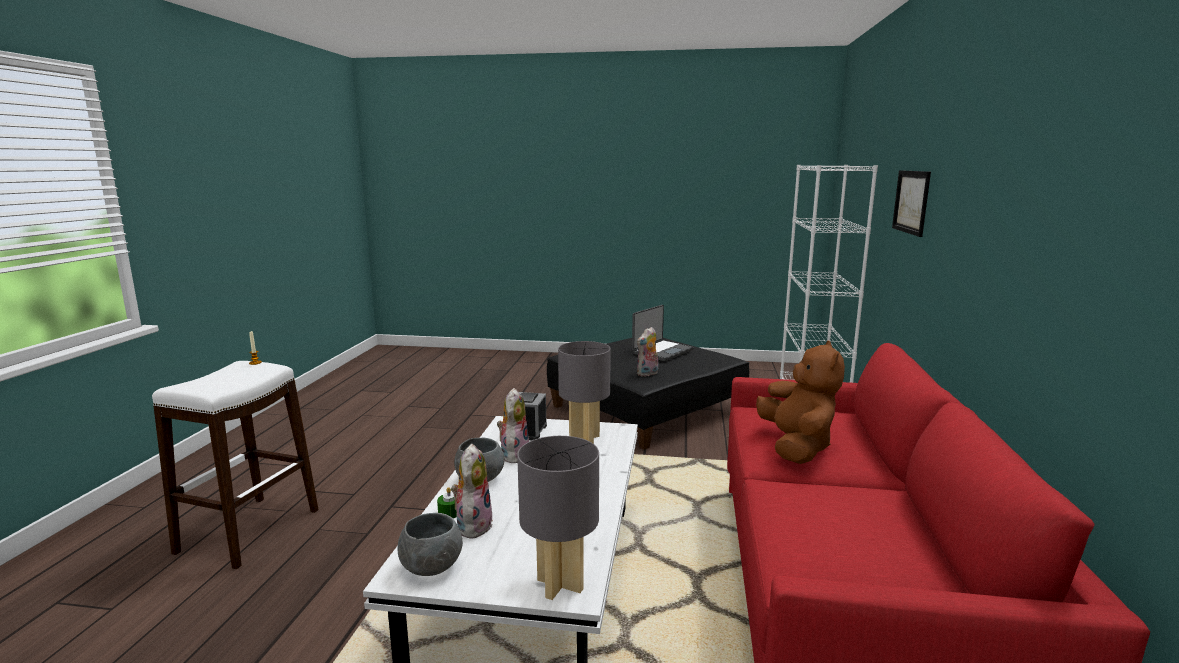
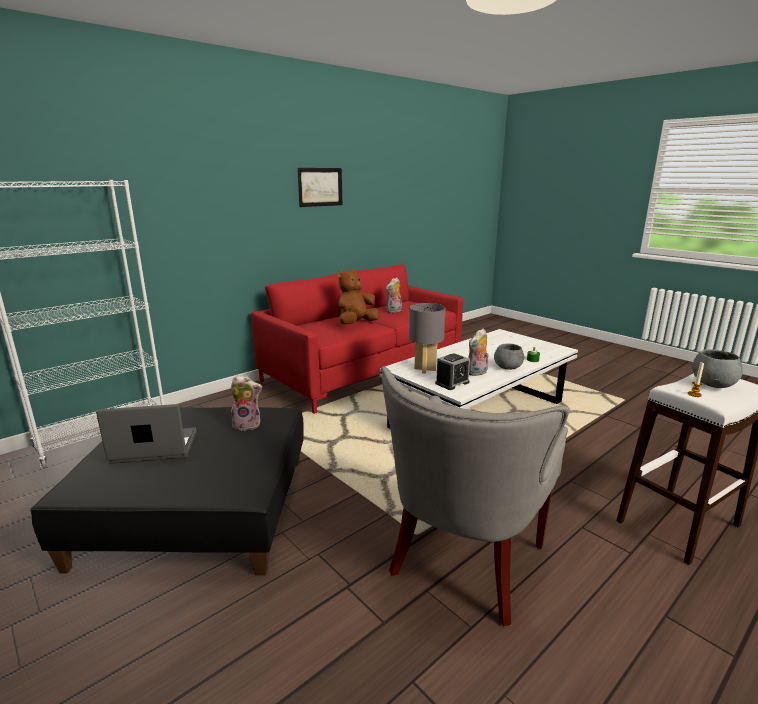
camera: 140 degrees left, 5 degrees up
grey bowl [398,513,463,576] -> grey bowl moved to [692,349,743,388]
plush toy [451,444,493,539] -> plush toy moved to [386,277,402,313]
grey table lamp [517,436,599,600] -> none
picture [892,170,931,237] -> picture moved to [297,168,342,207]
none -> grey armchair [381,366,569,626]

